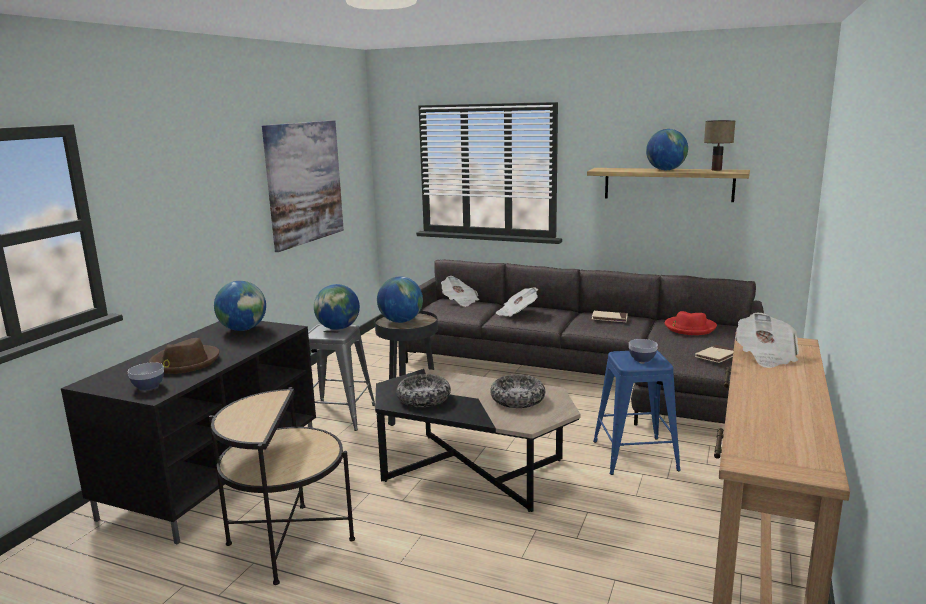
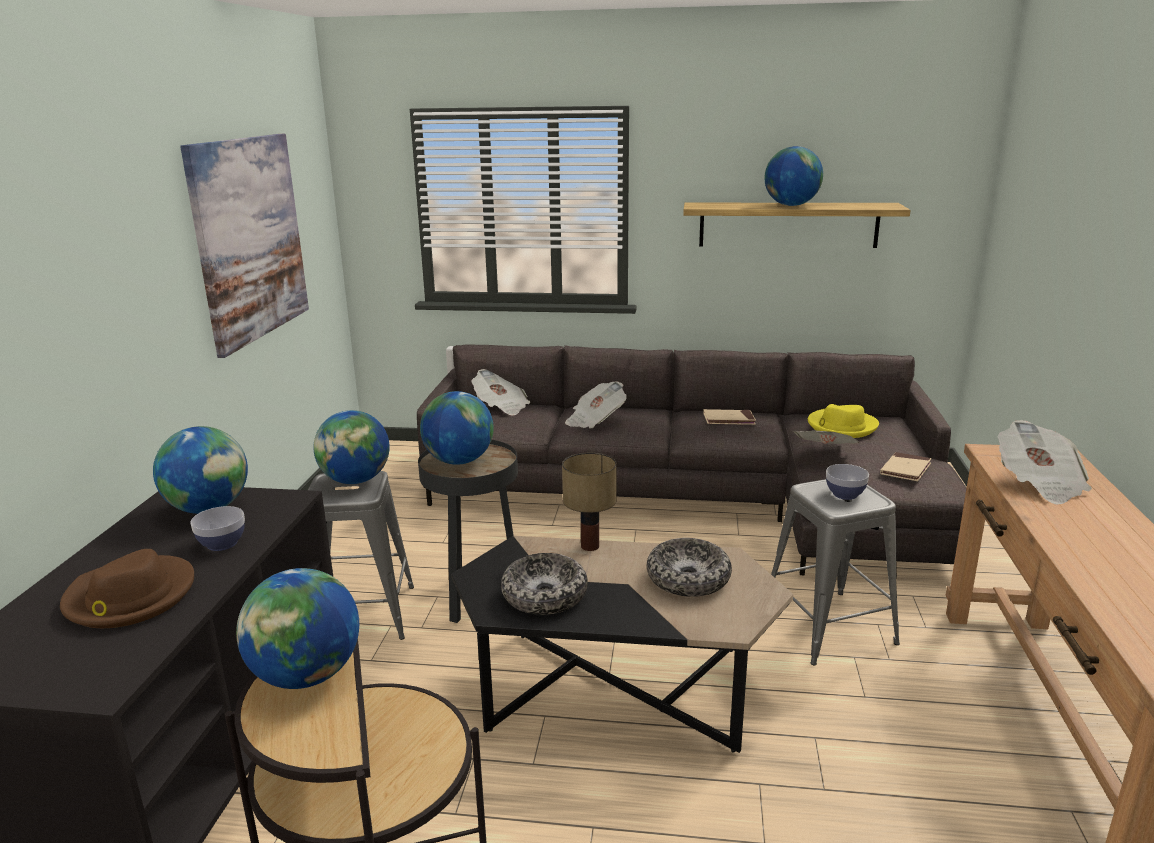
camera: 15 degrees left, 5 degrees up
bowl [128,362,164,391] -> bowl moved to [190,506,245,551]
blue stool [593,351,681,475] -> grey stool [771,479,900,665]
red hat [665,311,717,335] -> yellow hat [808,404,879,438]
table lamp [704,120,735,171] -> table lamp moved to [562,453,617,551]
none -> globe [236,568,359,689]
none -> newspaper [792,431,860,444]

